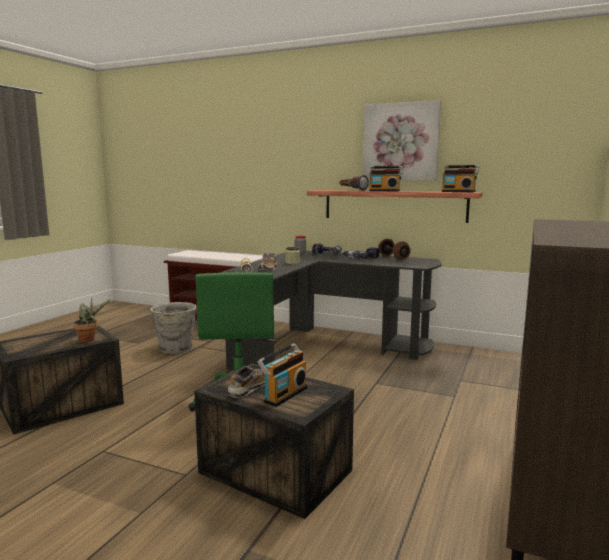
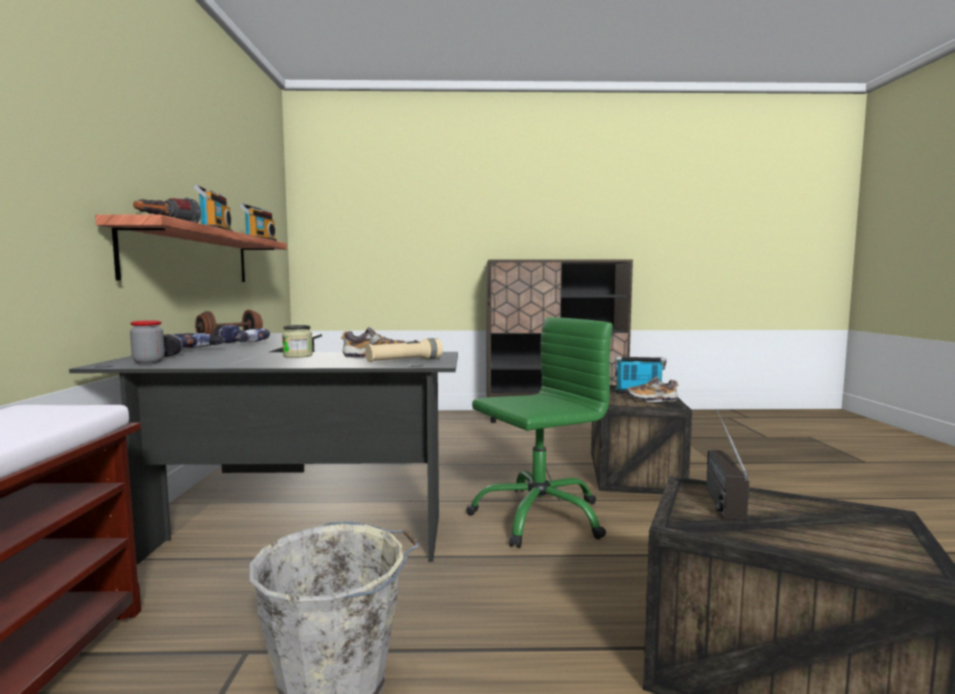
camera: 115 degrees left, 5 degrees down
potted plant [73,298,111,342] -> radio [706,411,749,521]
picture [363,100,441,181] -> none

